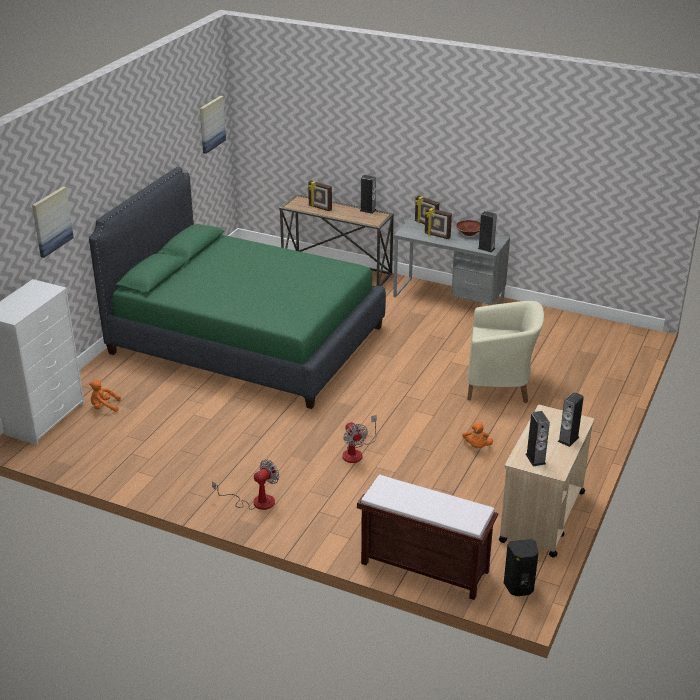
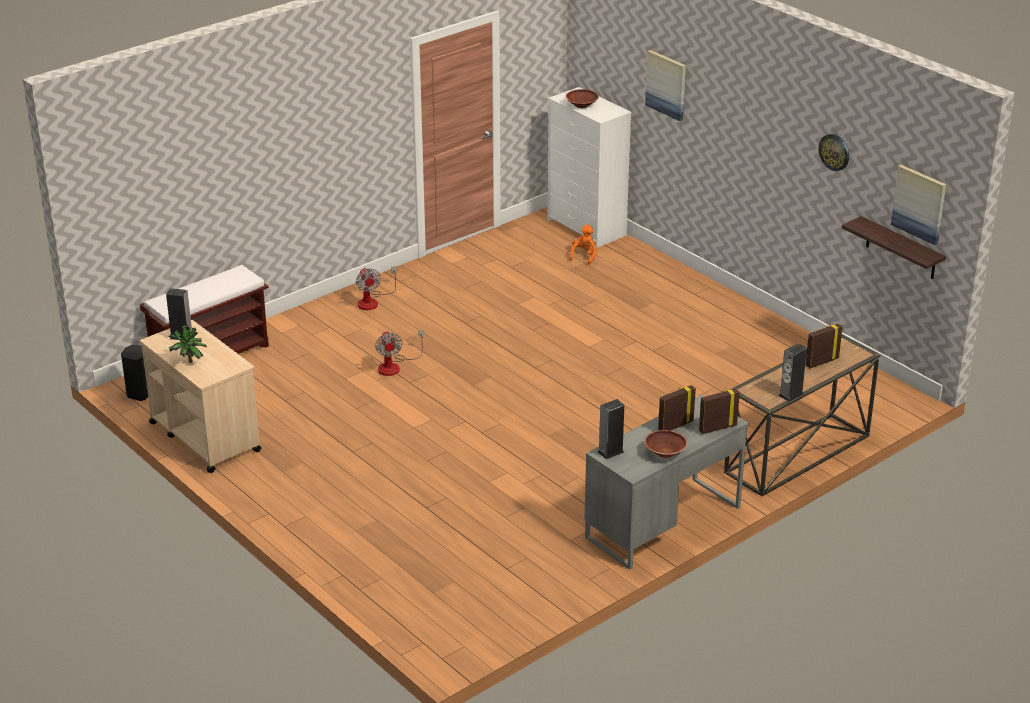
camera: 115 degrees right, 0 degrees up
green bed [89,166,386,409] -> none
fan [342,415,376,463] -> fan turned 105 degrees counterclockwise [375,330,424,376]
orange plush toy [462,422,493,448] -> none
beige armchair [467,301,544,403] -> none
speaker [558,392,584,447] -> potted plant [169,325,207,363]
none -> brown bowl [566,89,599,108]
none -> wall clock [819,134,849,171]
none -> shelf [842,216,946,279]

